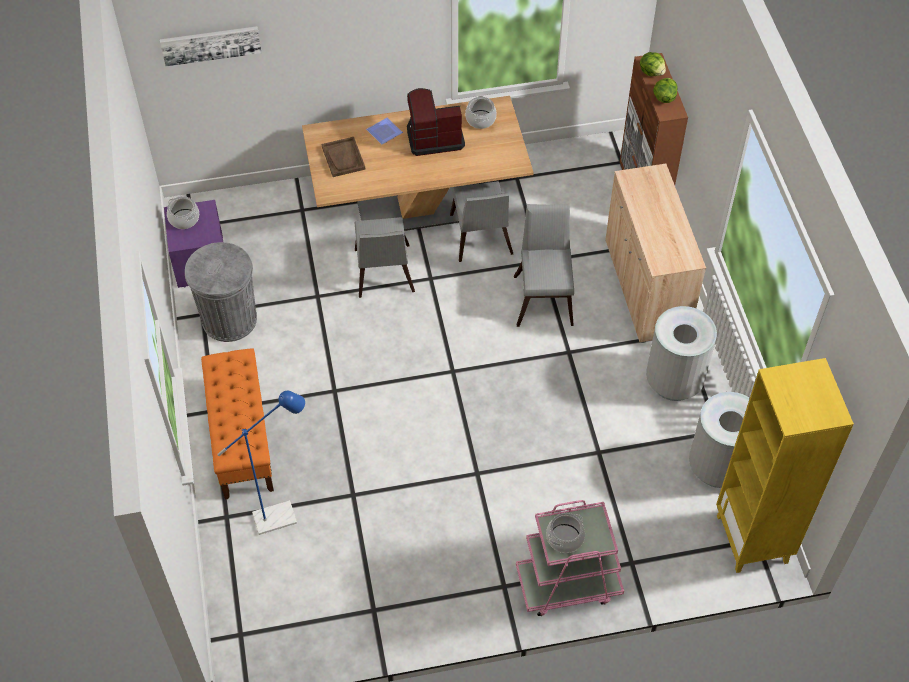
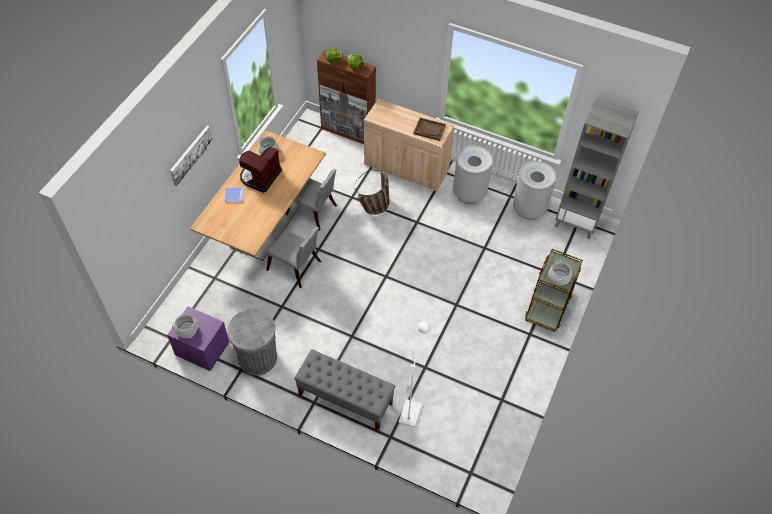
camera: 55 degrees left, 0 degrees up
picture [160,26,261,66] -> picture moved to [170,126,213,186]
orange bench [201,348,274,499] -> grey bench [294,349,395,431]
blue floor lamp [217,391,305,535] -> white floor lamp [399,321,431,427]
brown tray [321,137,366,177] -> brown tray moved to [413,118,446,141]
grey chair [514,204,574,327] -> basket [354,169,390,215]
pink cart [516,500,624,616] -> brown cart [525,249,583,332]
yellow bookcase [716,358,854,573] -> grey bookcase [555,98,639,239]

